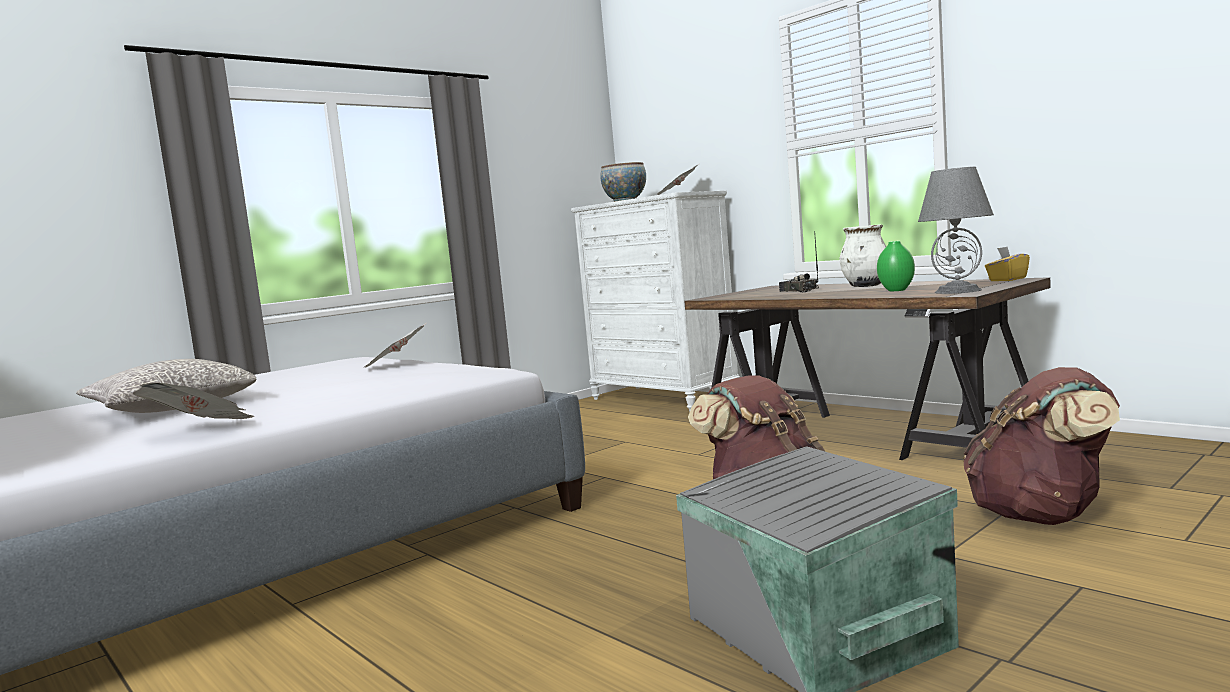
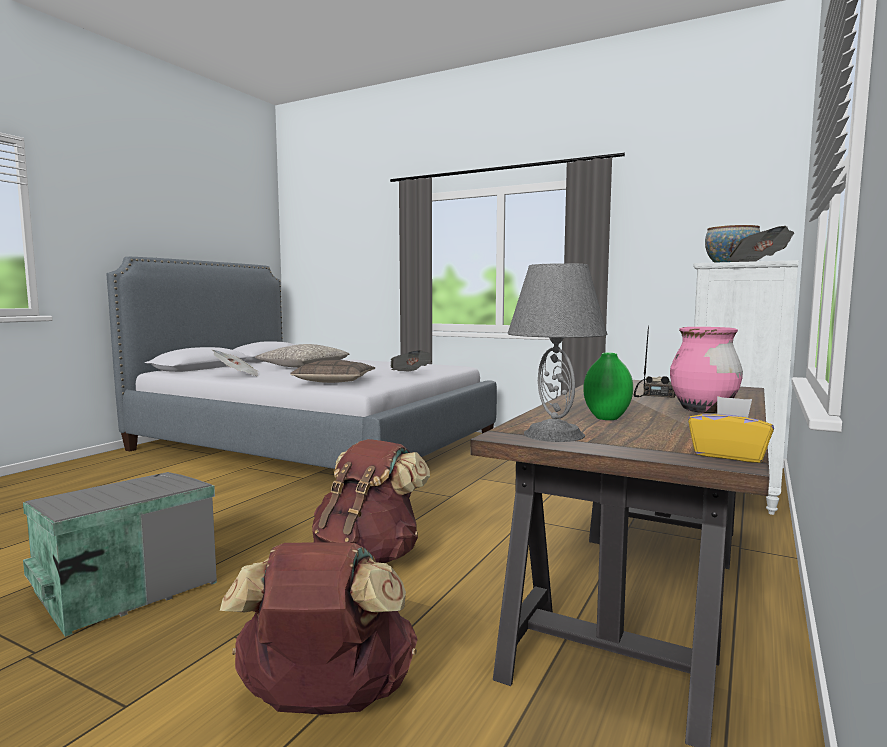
camera: 70 degrees right, 0 degrees up
white vase [840,224,886,287] -> pink vase [670,327,743,413]
none -> pillow [290,360,375,383]

